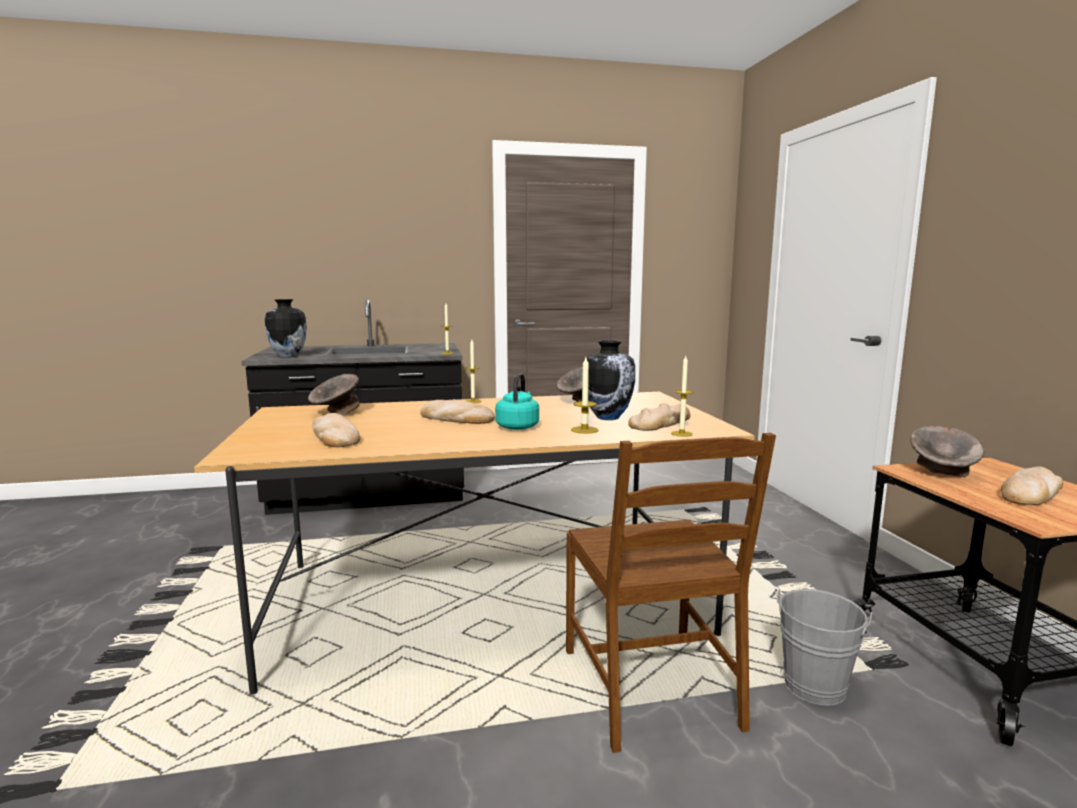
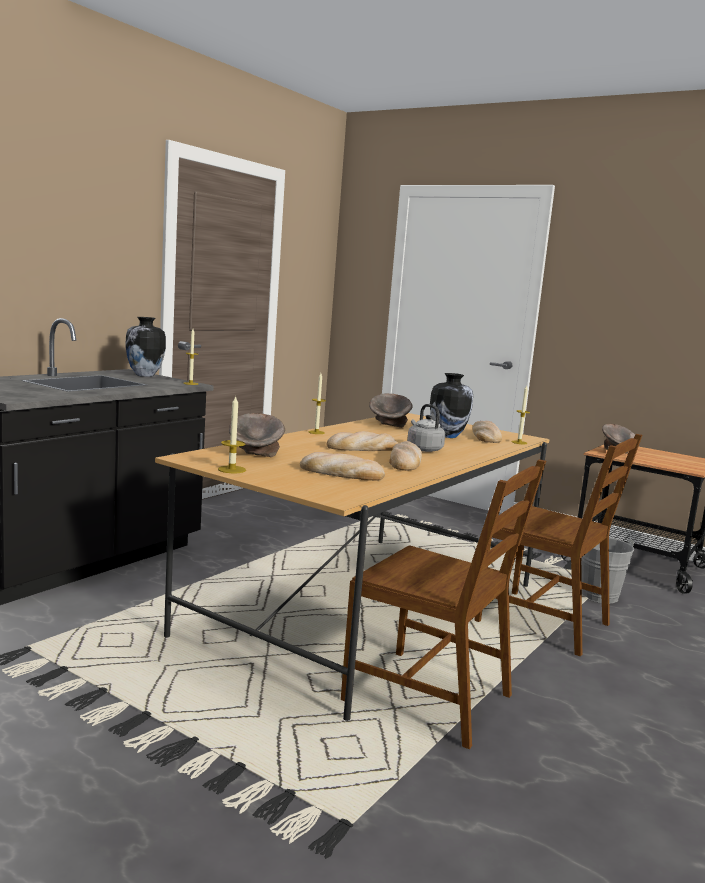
camera: 45 degrees left, 0 degrees up
vase [265,299,307,358] -> vase moved to [125,317,166,377]
turquoise kettle [495,373,539,430] -> grey kettle [407,404,445,452]
candle [571,357,598,434] -> candle moved to [218,396,246,473]
bread [1001,467,1063,505] -> bread moved to [389,441,422,471]
none -> brown chair [341,459,546,750]

